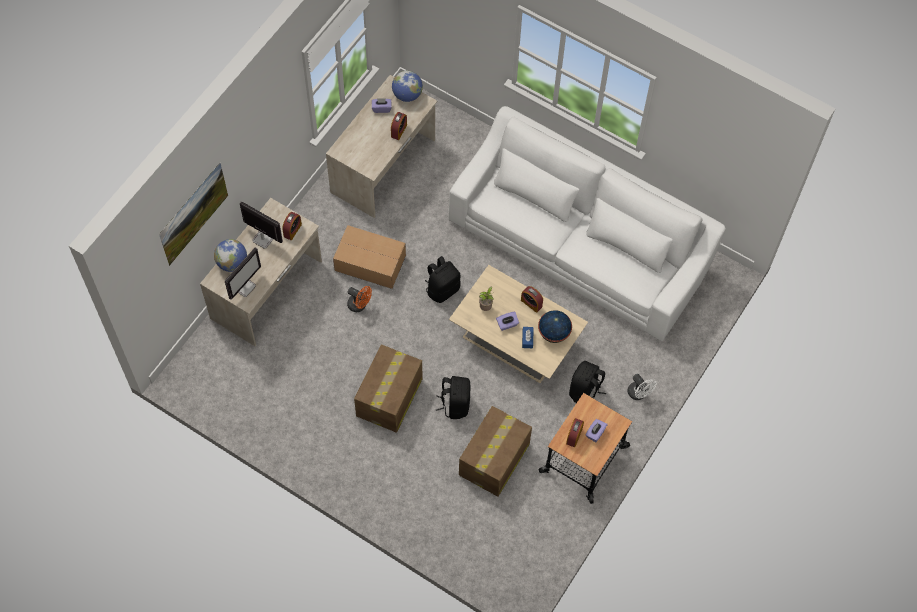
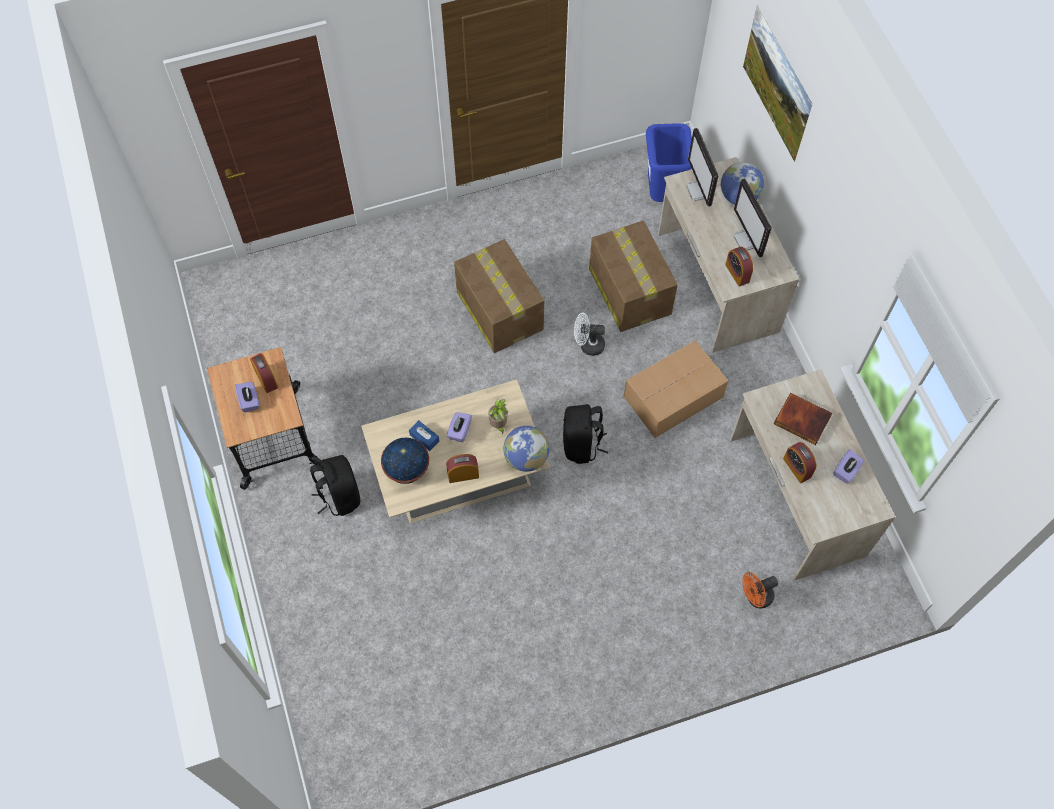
camera: 130 degrees right, 0 degrees up
monitor [240,202,283,249] -> monitor turned 90 degrees clockwise [734,179,772,257]
orange fan [347,286,372,312] -> orange fan moved to [742,572,778,609]
globe [392,71,423,102] -> globe moved to [503,426,549,472]
black backpack [436,376,471,419] -> none
white sofa [449,106,726,342] -> none
cardboard box [459,406,532,497] -> cardboard box moved to [589,220,678,332]
white fan [627,374,657,400] -> white fan moved to [574,313,605,356]
none -> blue trash can [646,123,692,202]
none -> book [774,392,833,445]

